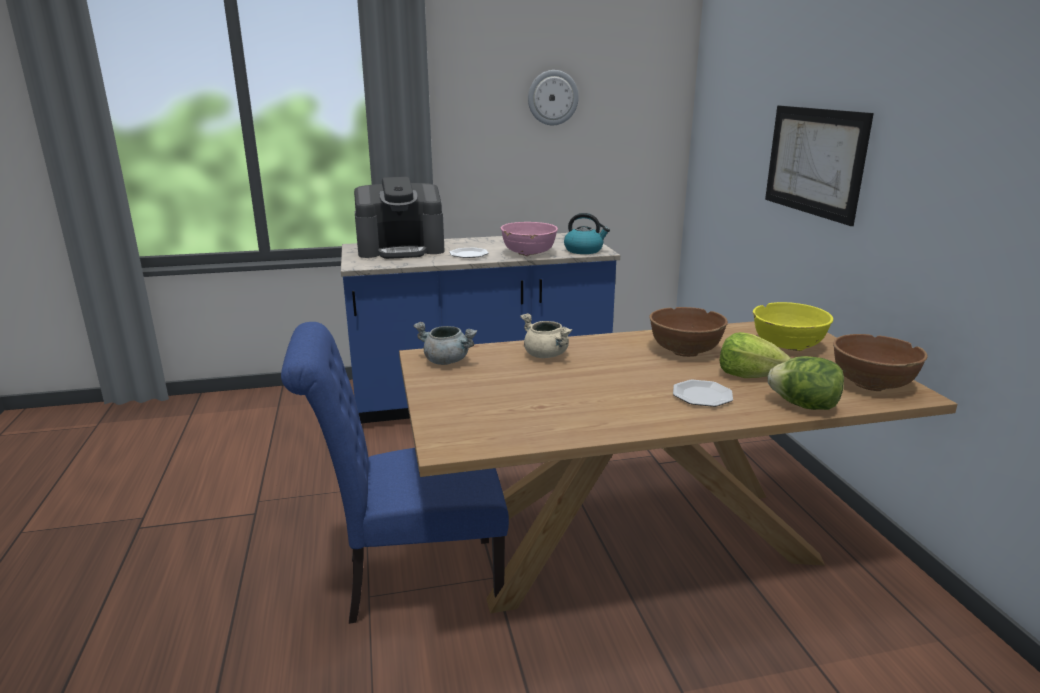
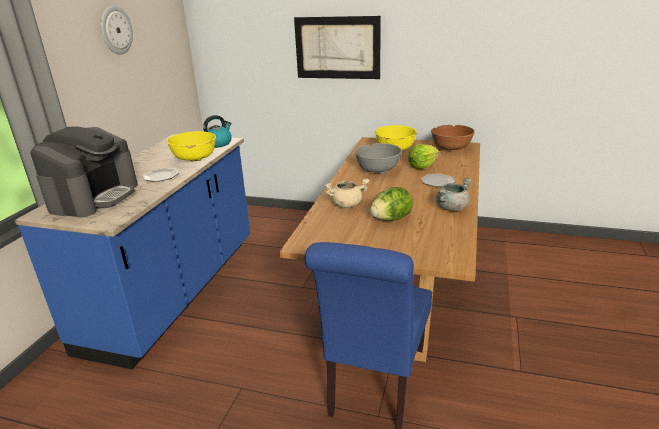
camera: 60 degrees left, 5 degrees up
grey cooking pot [413,322,477,365] -> grey cooking pot moved to [436,178,471,211]
pink bowl [501,222,558,256] -> yellow bowl [167,131,216,161]
brown bowl [649,307,728,357] -> grey bowl [355,143,402,174]
lettuce [768,356,844,410] -> lettuce moved to [370,187,413,221]

